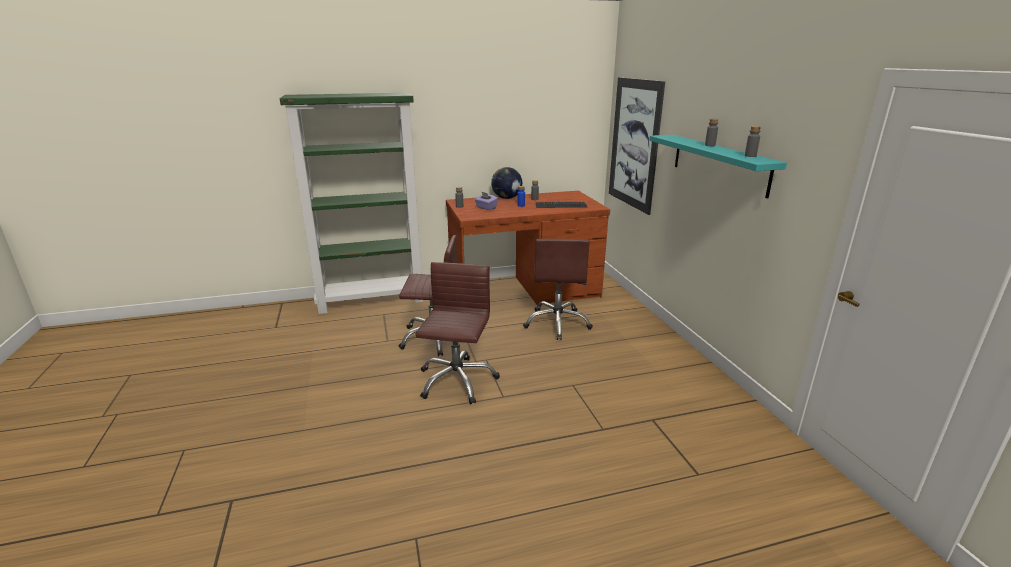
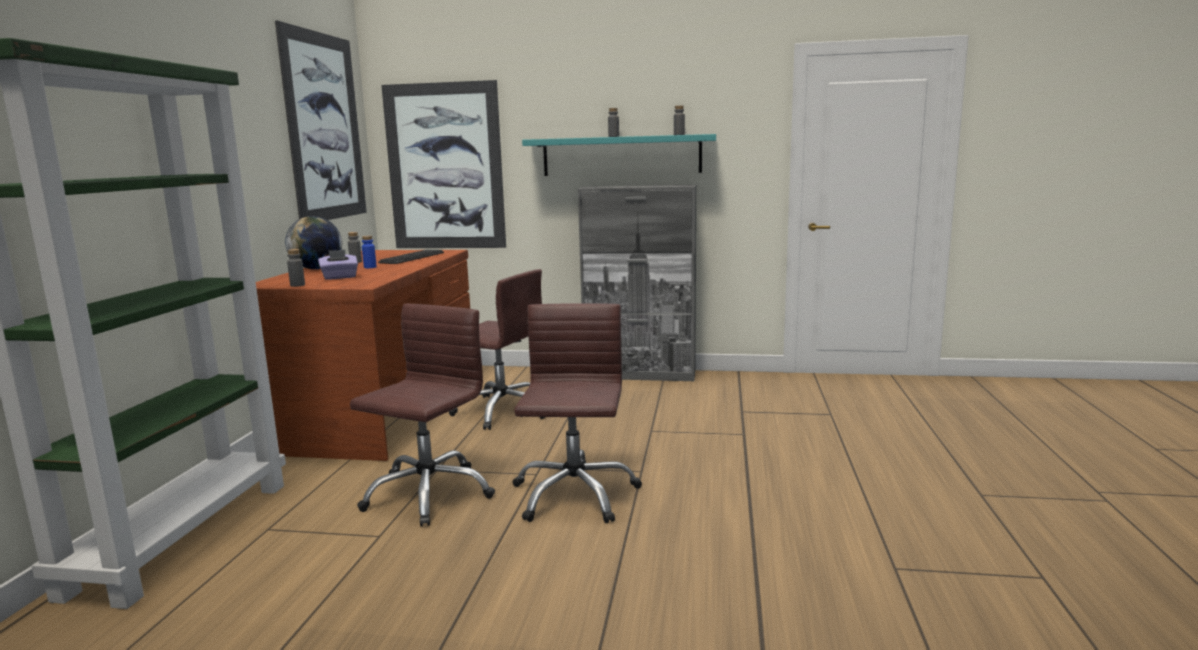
camera: 65 degrees left, 10 degrees down
brown office chair [416,262,500,404] -> brown office chair turned 60 degrees clockwise [513,303,642,523]
none -> picture [275,21,367,220]
none -> grey cabinet [578,185,696,381]

